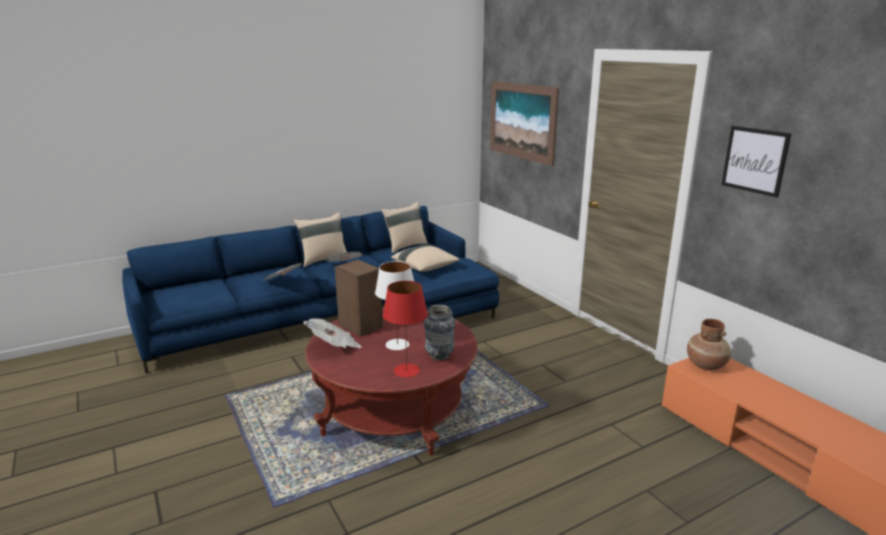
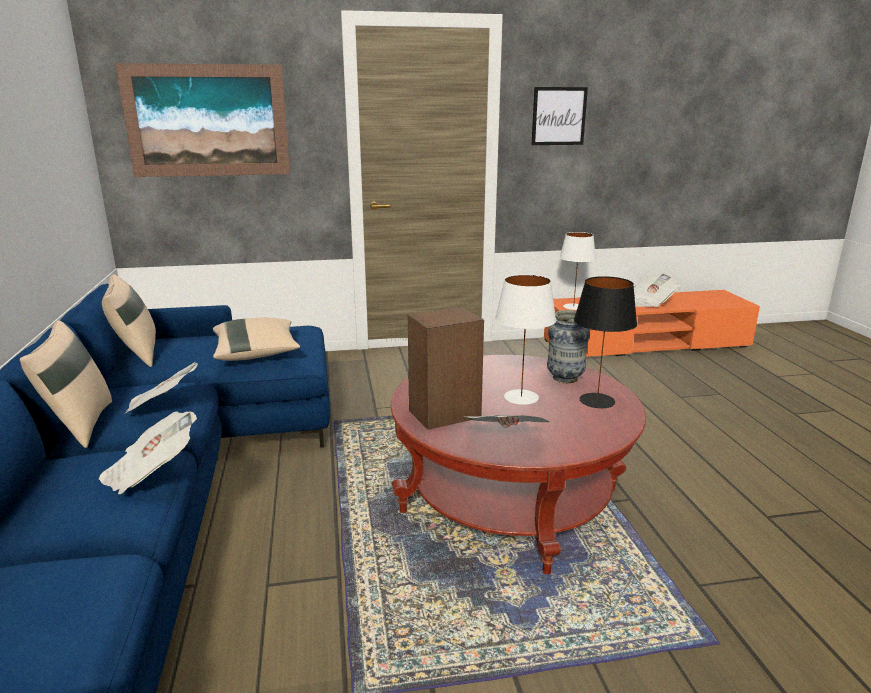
camera: 70 degrees left, 0 degrees up
red table lamp [383,281,428,377] -> black table lamp [574,276,637,408]
brown vase [687,319,731,370] -> white table lamp [560,232,596,310]
none -> newspaper [634,274,679,307]

